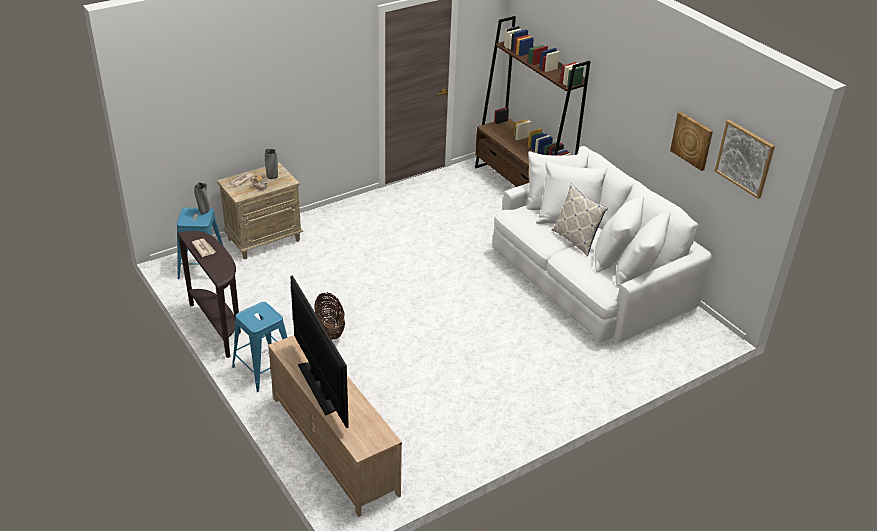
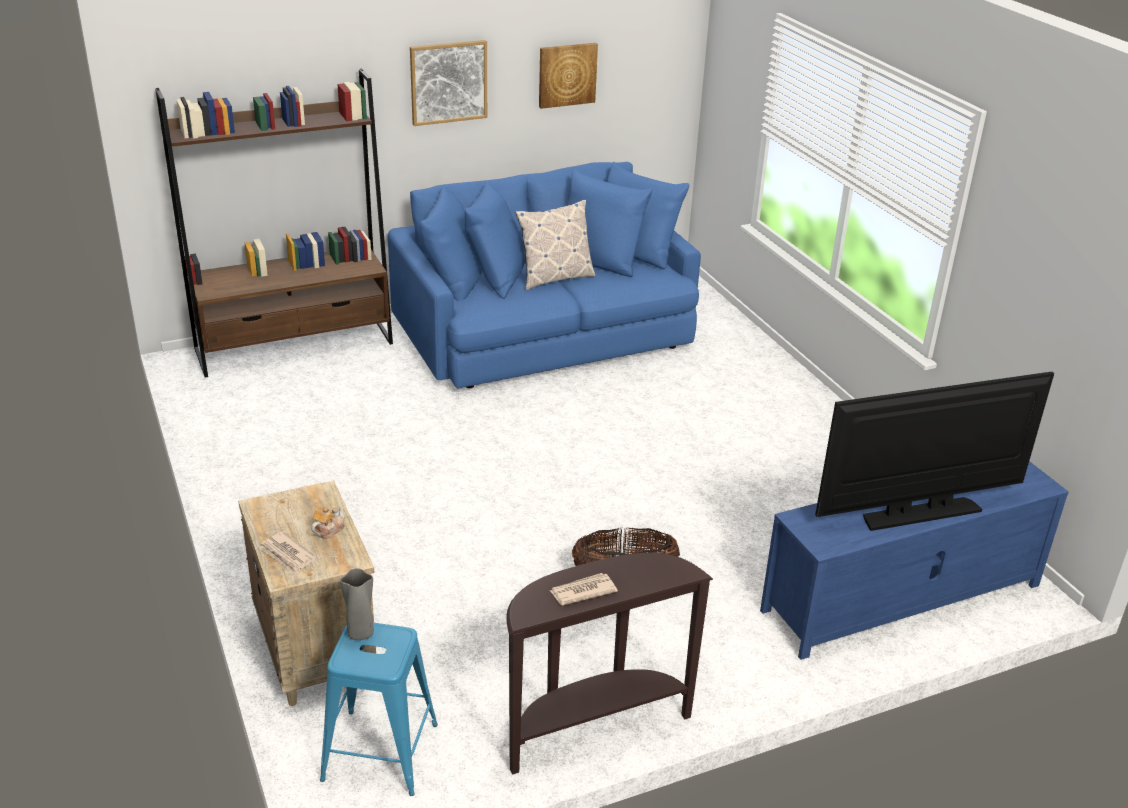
camera: 80 degrees left, 5 degrees down
blue stool [232,302,287,392] -> none
grey vase [265,149,278,179] -> none
beige tv stand [268,335,402,517] -> blue tv stand [760,461,1069,660]
white sofa [492,146,712,342] -> blue sofa [388,162,701,389]
picture [715,120,775,199] -> picture moved to [410,40,487,126]

